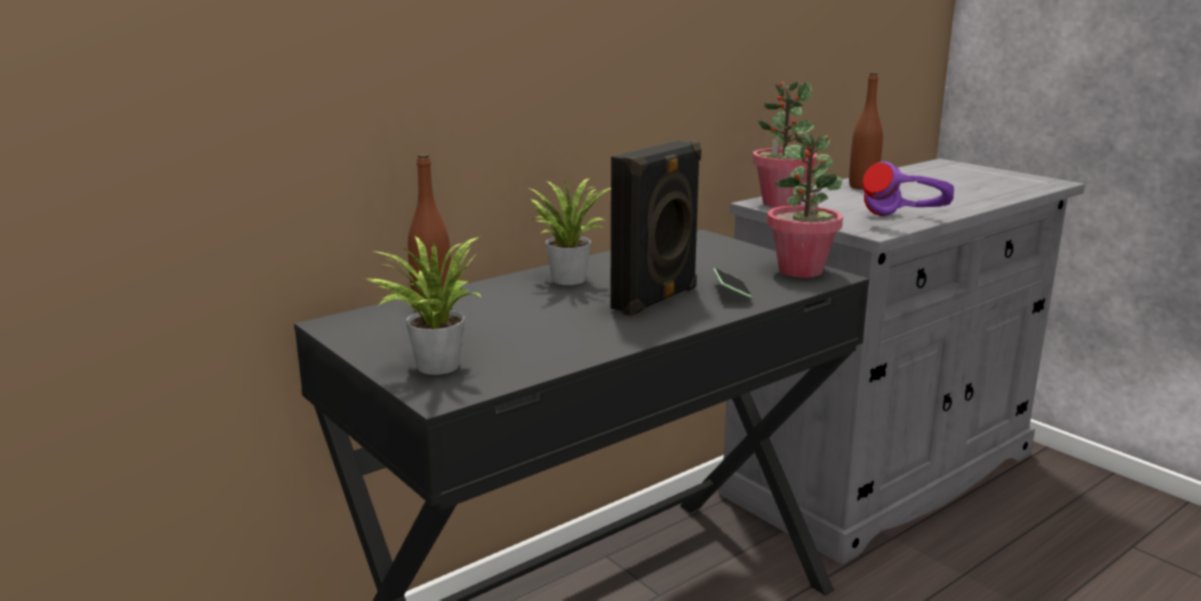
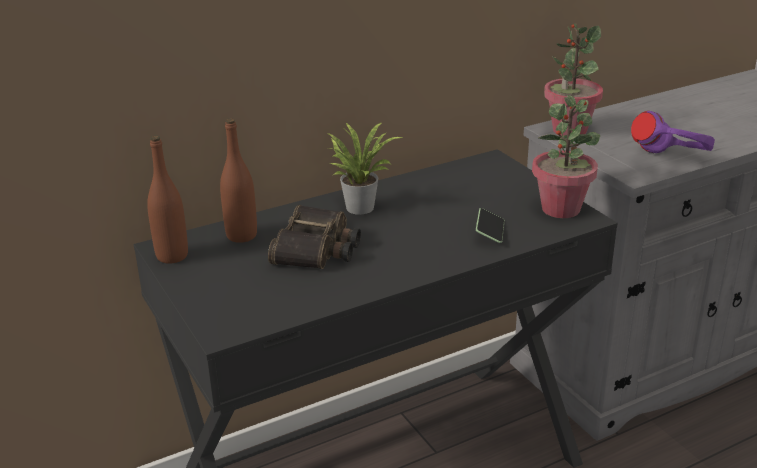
camera: 10 degrees right, 10 degrees up
potted plant [367,236,481,375] -> none
black speaker [610,141,701,316] -> none
brown bottle [849,73,883,190] -> brown bottle moved to [147,136,188,264]
none -> binoculars [268,205,361,269]

